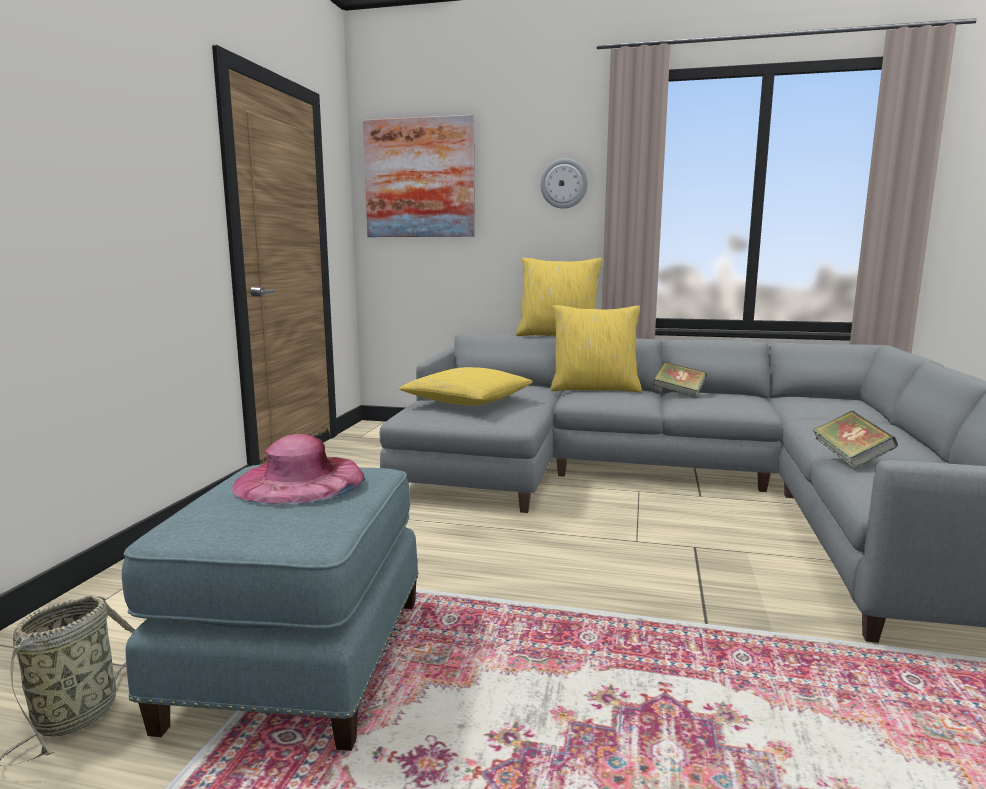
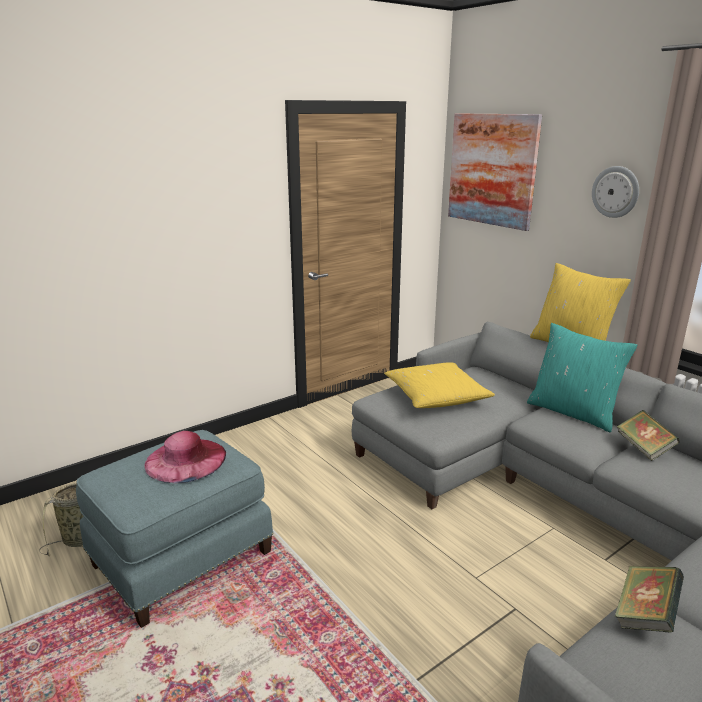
camera: 40 degrees right, 10 degrees up
yellow pillow [551,305,642,393] -> turquoise pillow [527,323,637,432]

